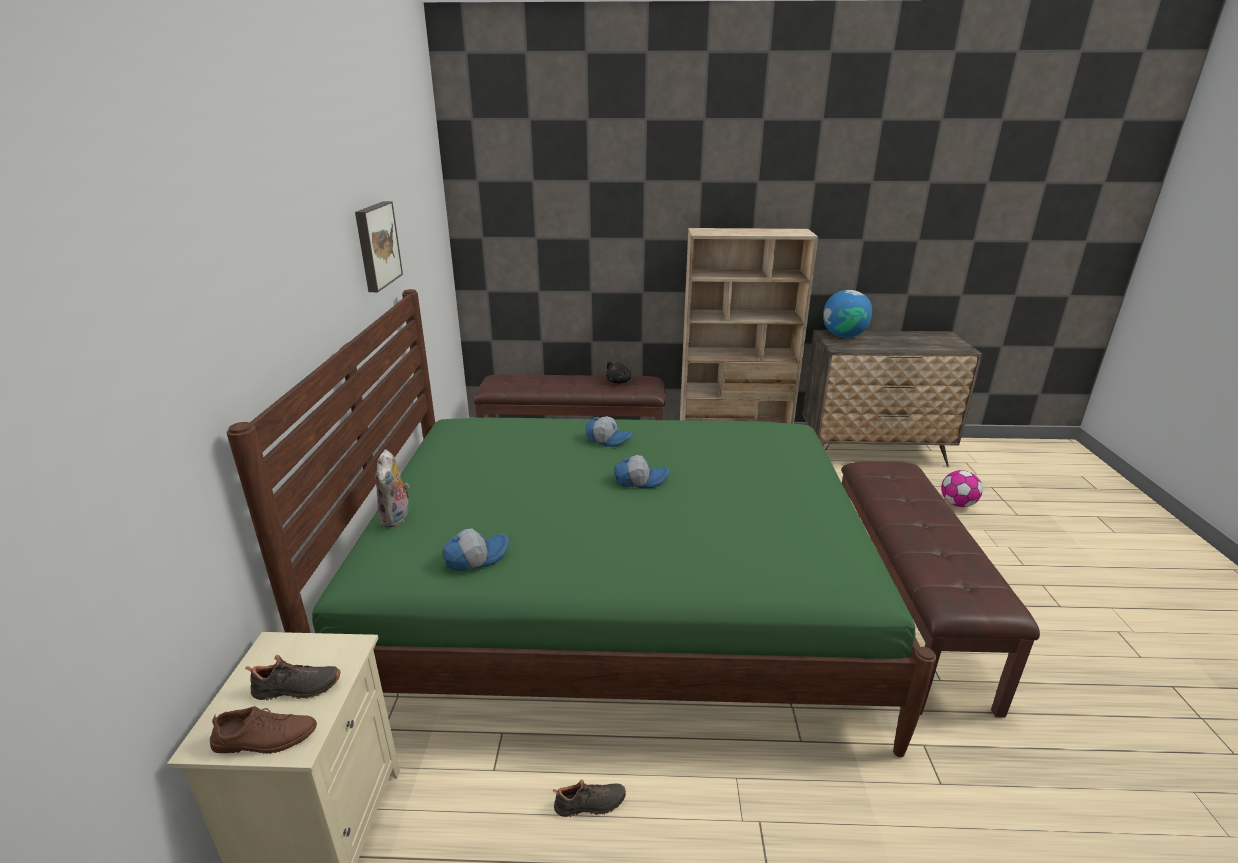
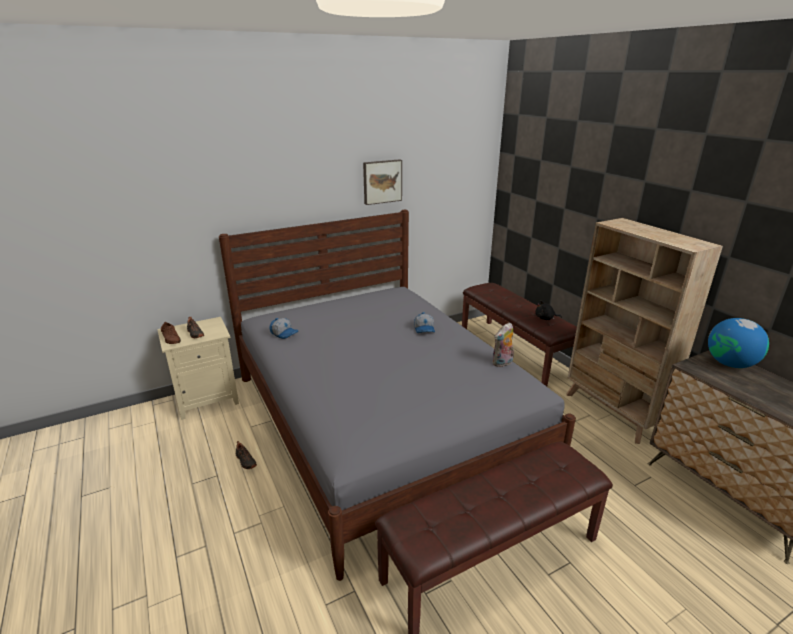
camera: 60 degrees right, 0 degrees up
green bed [227,289,936,757] -> grey bed [219,210,576,581]
plush toy [376,449,410,527] -> plush toy moved to [493,322,514,367]
cap [614,455,670,489] -> none
football [941,470,983,507] -> none

